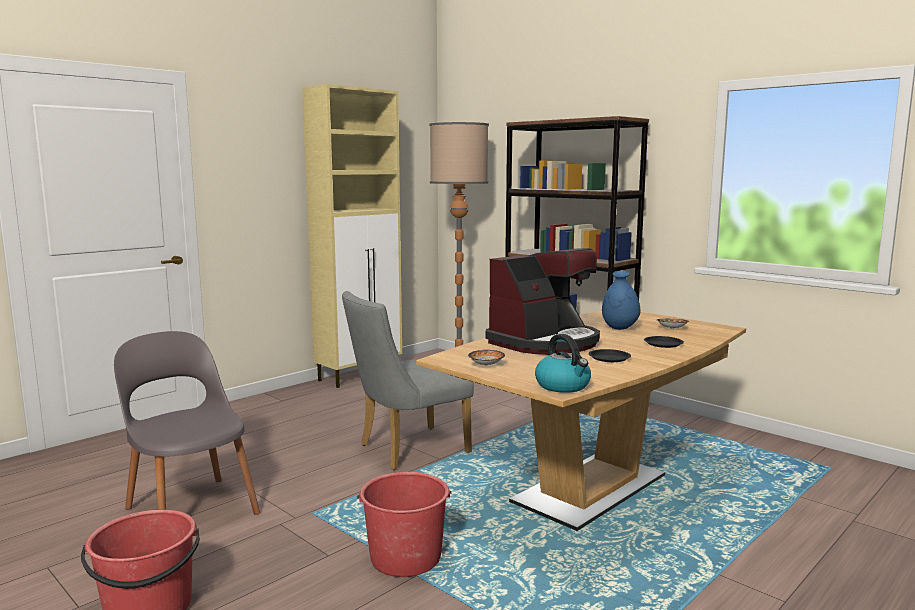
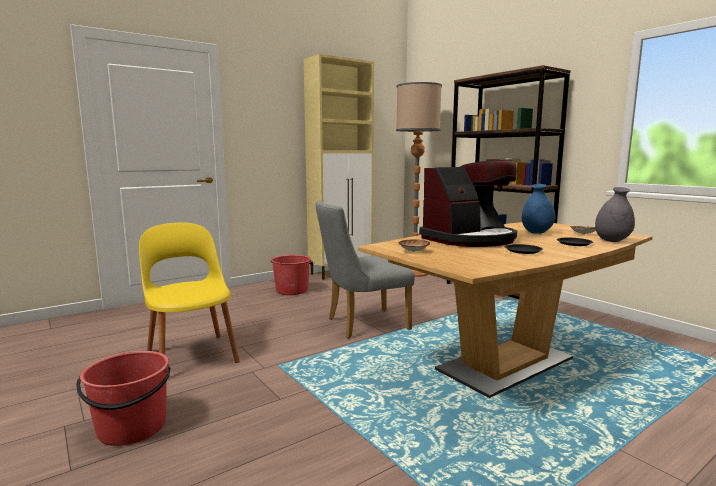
camera: 10 degrees right, 0 degrees up
grey chair [114,331,260,515] -> yellow chair [139,222,240,363]
red bucket [357,472,451,577] -> red bucket moved to [271,255,313,295]
kettle [535,334,591,393] -> none
none -> grey vase [595,187,635,242]

